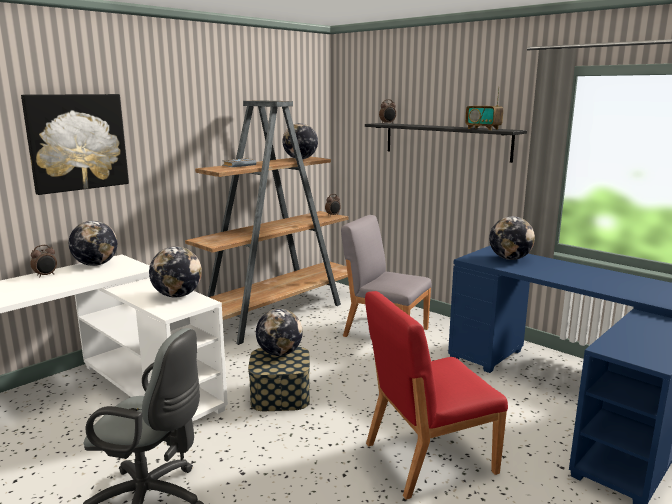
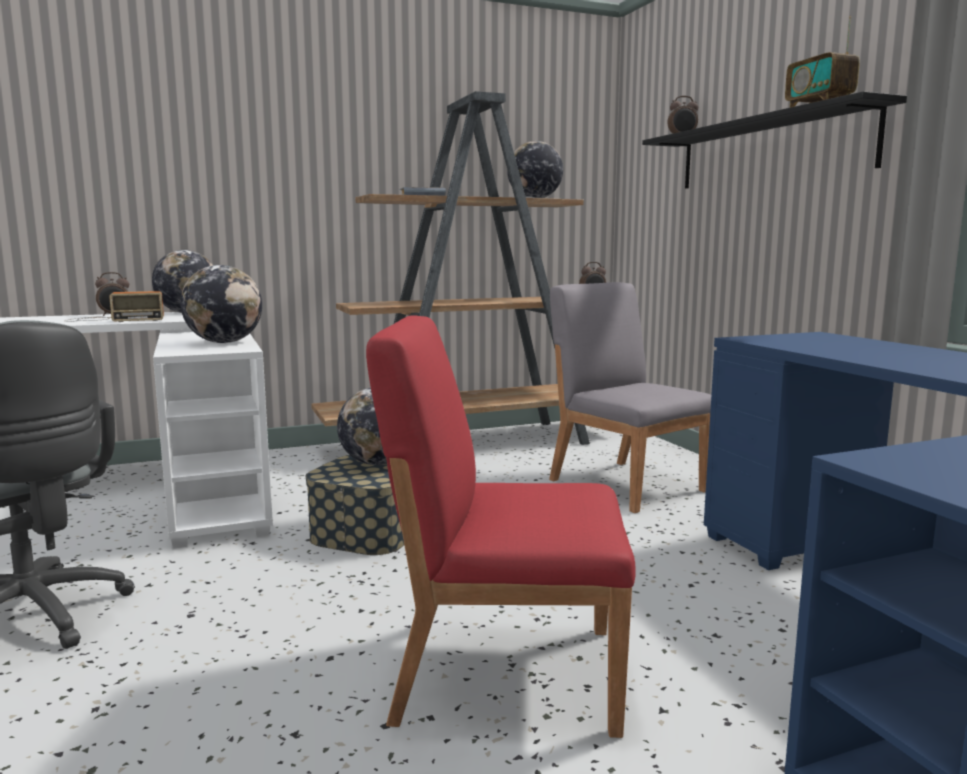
camera: 25 degrees right, 5 degrees down
picture [21,94,129,195] -> none
globe [489,216,535,260] -> none
none -> radio [65,291,164,322]

